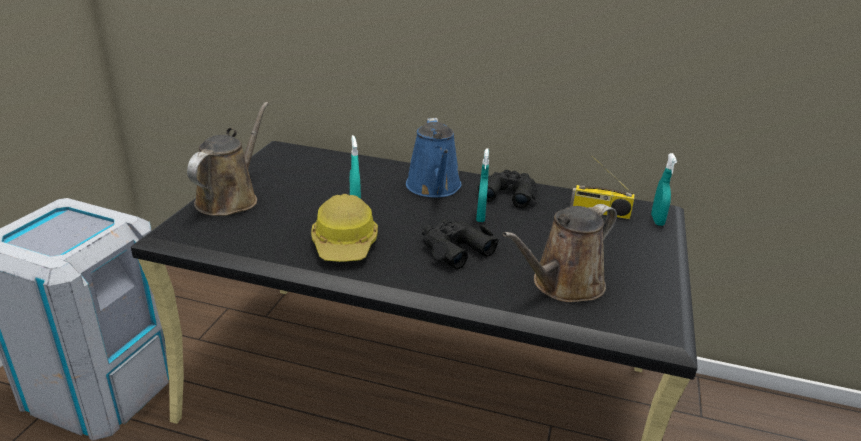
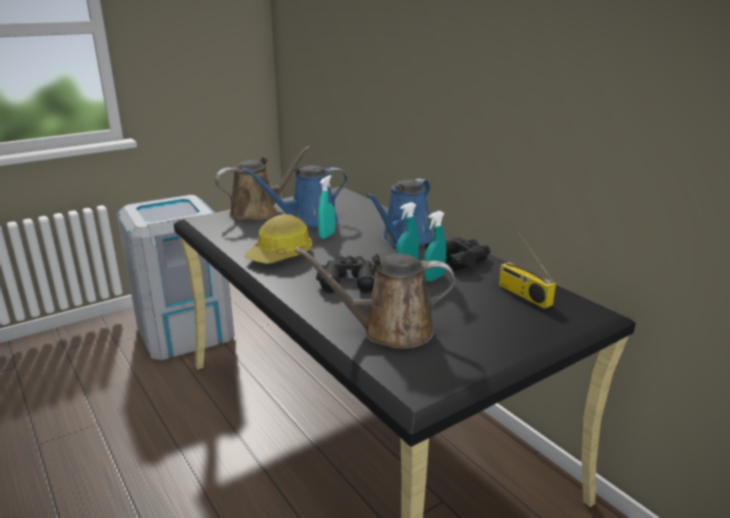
camera: 40 degrees right, 5 degrees down
turquoise spray bottle [651,153,677,226] -> turquoise spray bottle moved to [423,211,446,282]
none -> blue watering can [242,166,348,228]

